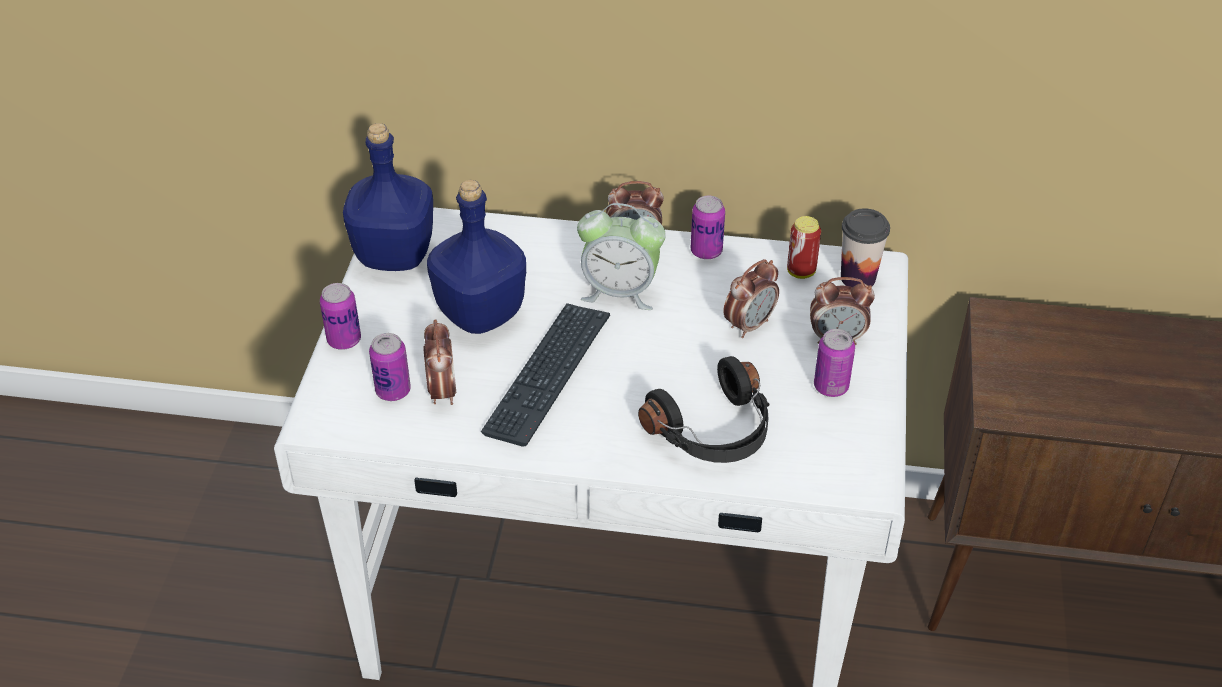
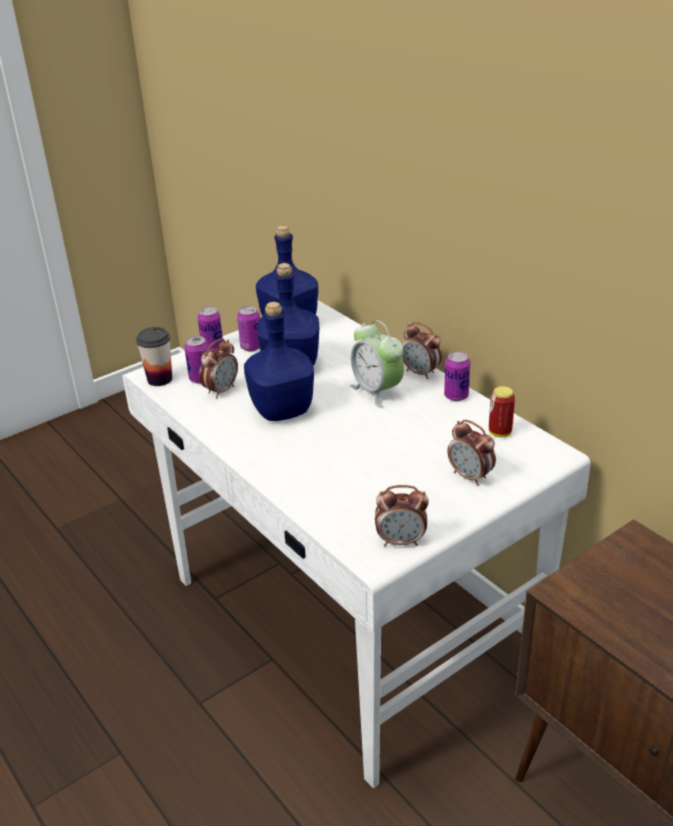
camera: 45 degrees right, 10 degrees down
keyboard [481,303,610,447] -> blue bottle [244,302,314,421]
black headphones [638,356,770,463] -> none
alarm clock [723,259,779,338] -> alarm clock moved to [375,485,429,546]
can [814,329,855,397] -> can moved to [237,306,260,352]
cup [841,208,890,287] -> cup moved to [136,327,172,386]

